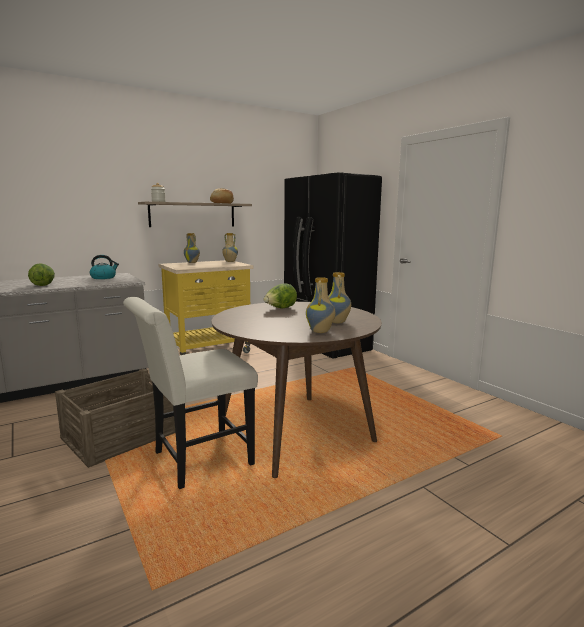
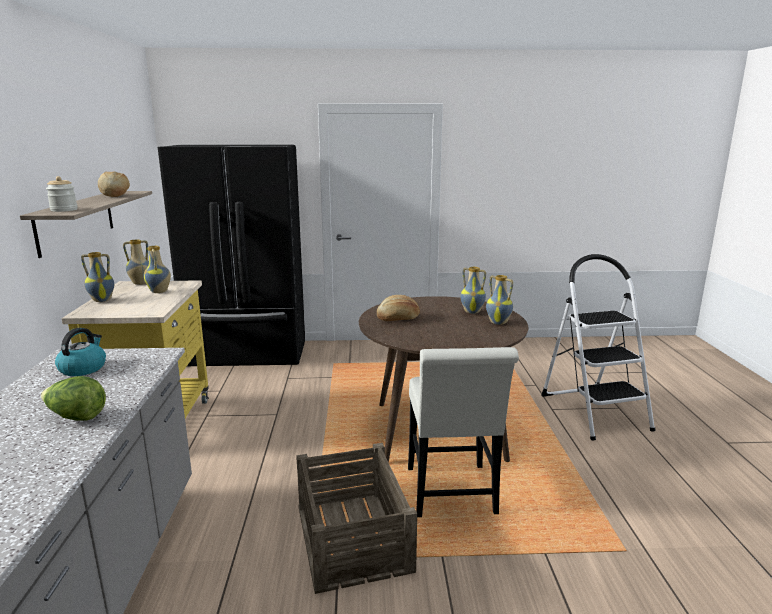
camera: 60 degrees left, 5 degrees up
lettuce [264,283,297,308] -> bread [377,295,420,321]
none -> vase [144,246,171,293]
none -> step ladder [541,254,656,441]

